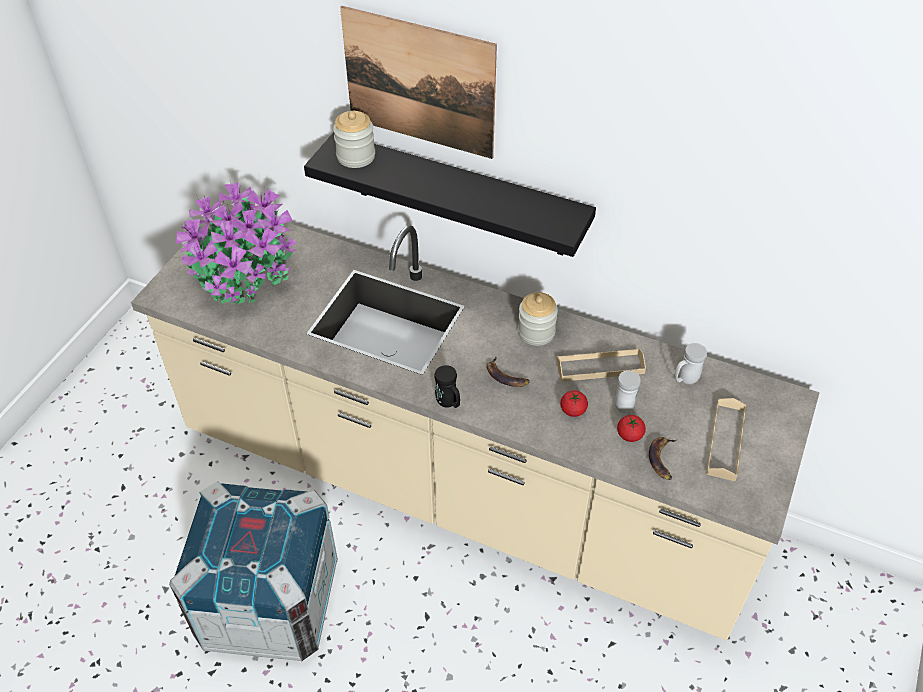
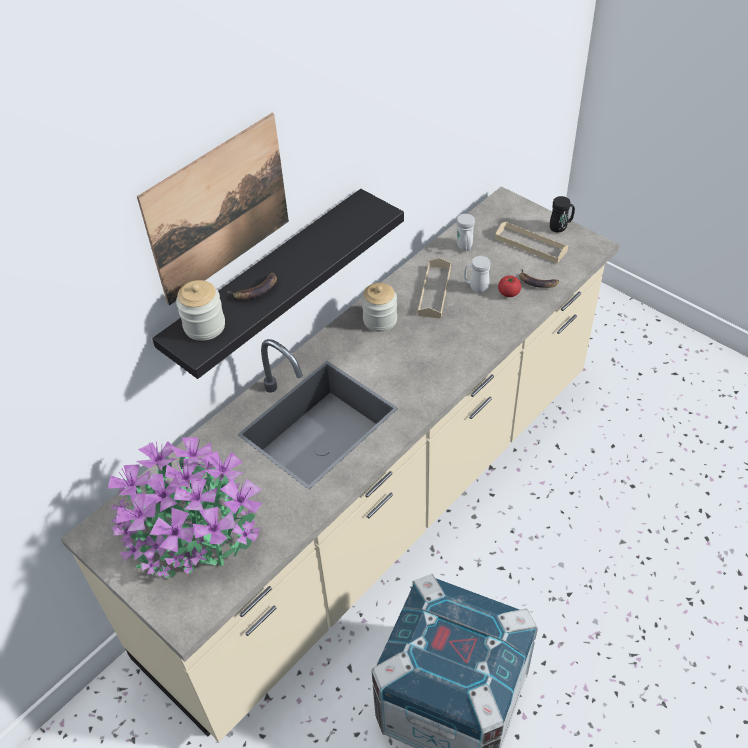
camera: 70 degrees left, 0 degrees up
black mug [434,365,460,408] -> black mug moved to [550,196,575,233]
banana [487,357,530,387] -> banana moved to [227,273,277,300]
tomato [560,390,588,417] -> none

